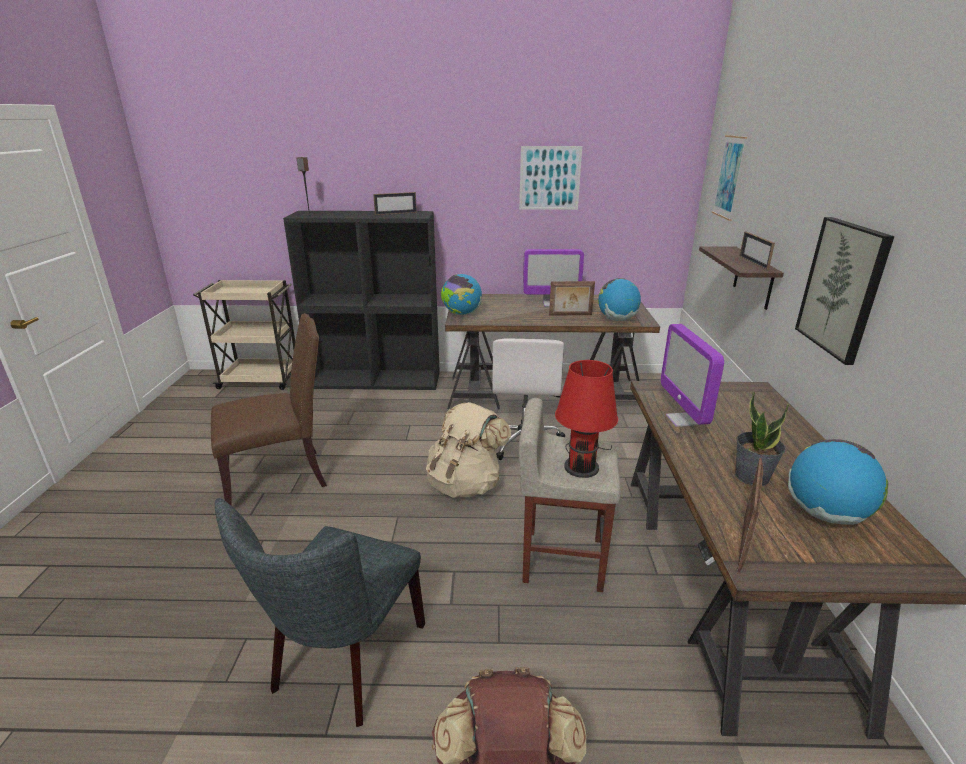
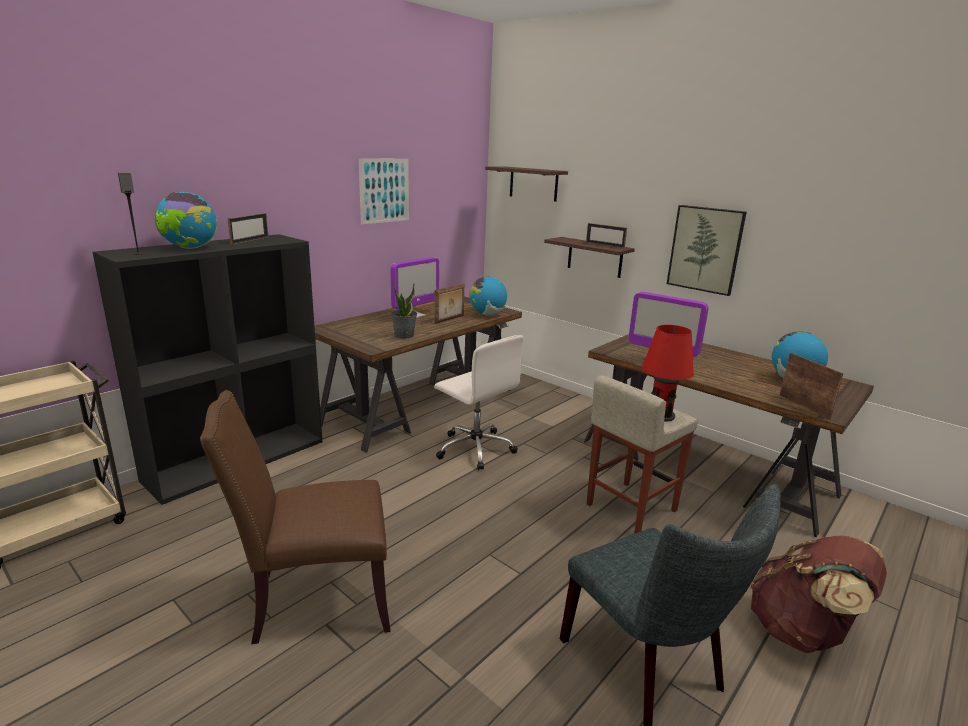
camera: 50 degrees left, 5 degrees down
brown chair [211,313,327,505] -> brown chair turned 120 degrees counterclockwise [200,390,391,644]
beige backpack [426,402,511,498] -> none
globe [441,274,482,315] -> globe moved to [155,192,217,249]
picture [712,135,747,221] -> shelf [485,166,568,202]
potted plant [735,391,789,486] -> potted plant moved to [391,281,417,339]

